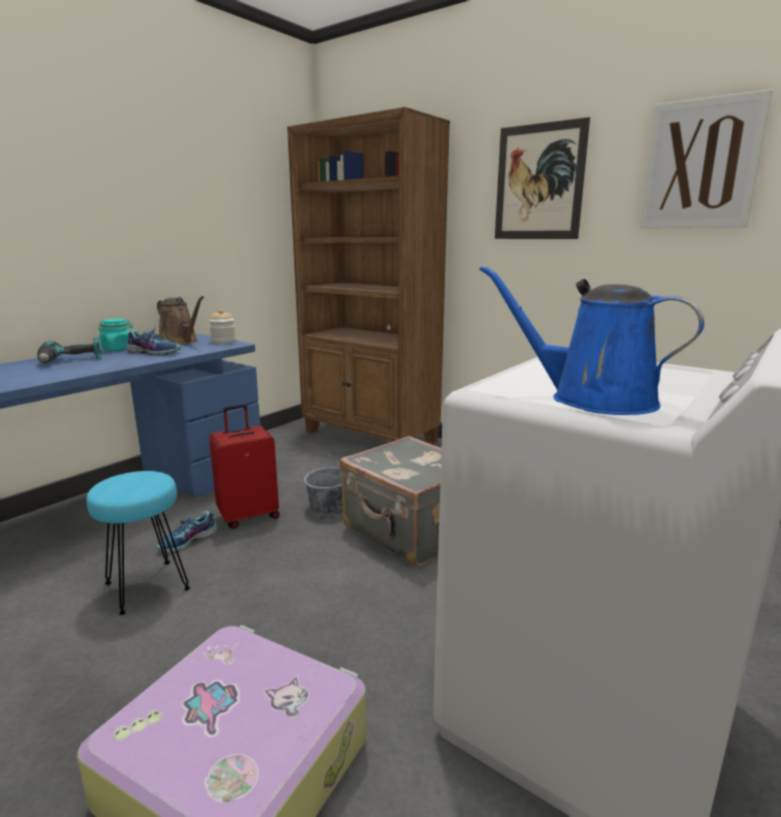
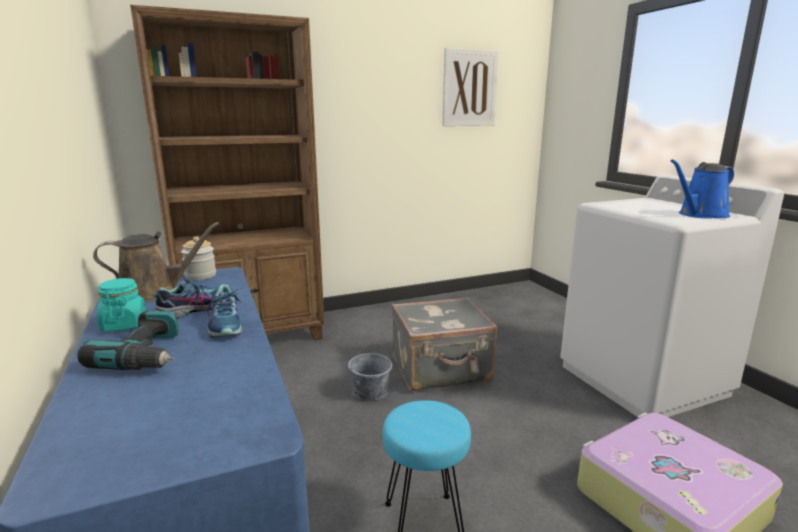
camera: 60 degrees left, 0 degrees up
shoe [156,511,217,553] -> shoe moved to [207,284,242,338]
red suitcase [209,404,280,529] -> none
picture [495,117,590,239] -> none

